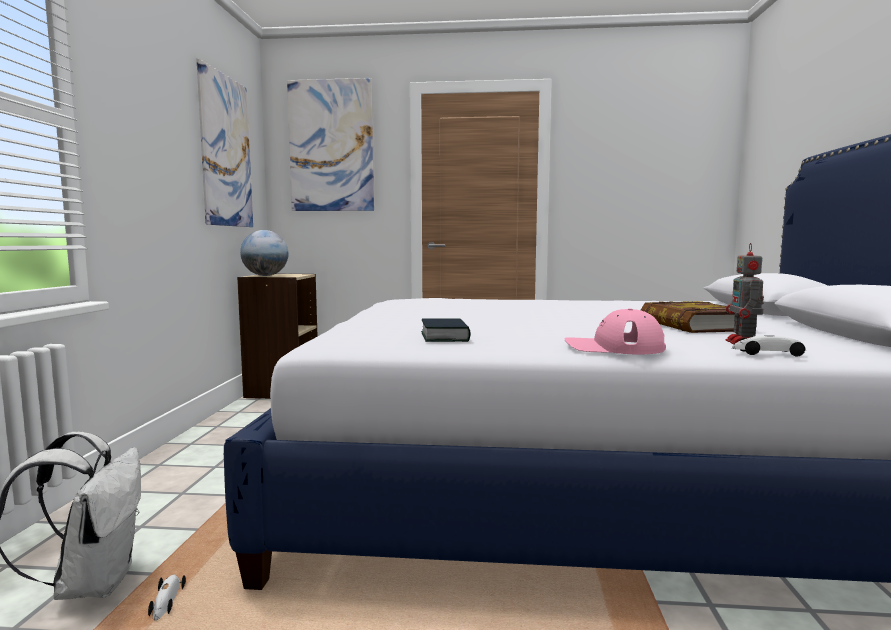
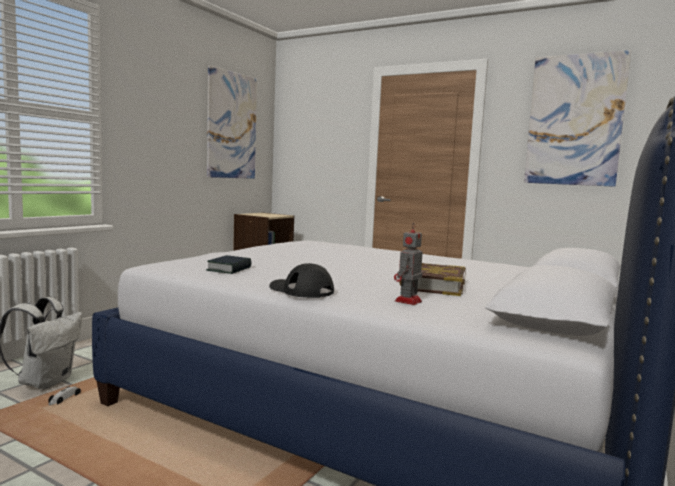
camera: 25 degrees right, 0 degrees up
globe [240,230,289,276] -> none
picture [287,78,374,211] -> picture moved to [524,50,631,187]
pink cap [565,308,666,354] -> black cap [269,263,334,298]
toy car [732,335,806,356] -> none

